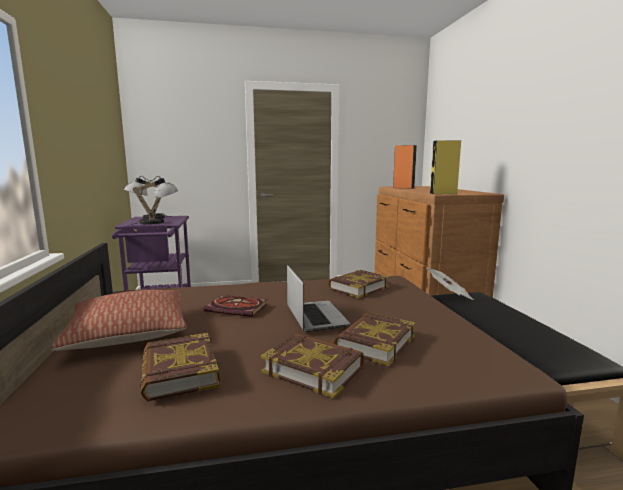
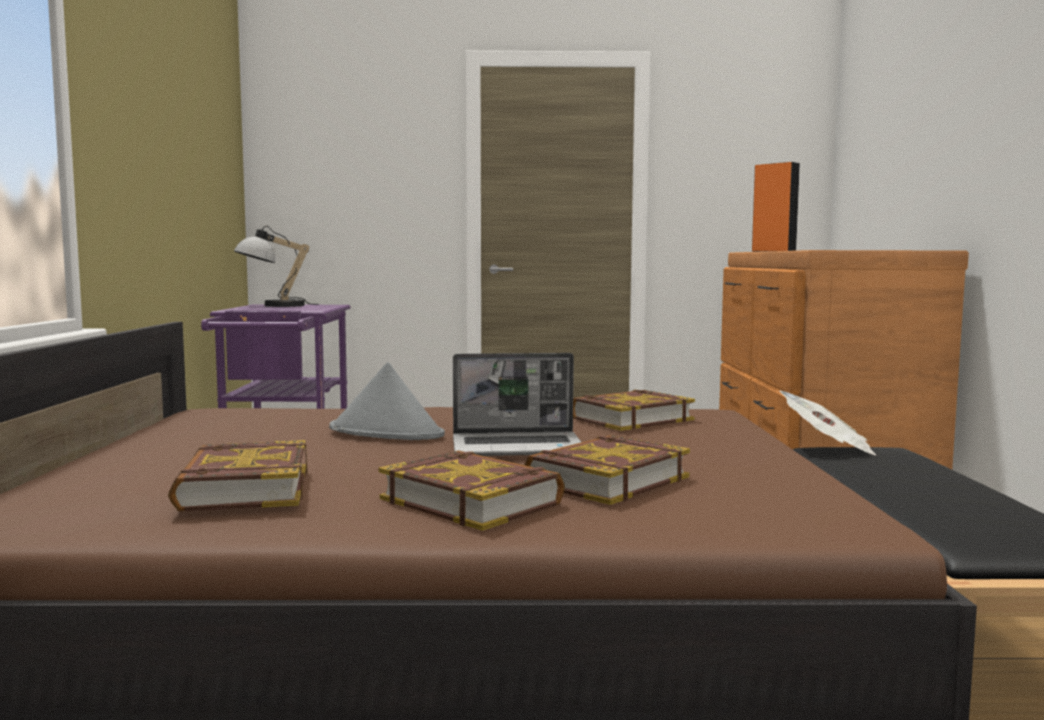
camera: 10 degrees right, 5 degrees down
pillow [51,290,187,351] -> none
table lamp [133,176,178,225] -> none
book [204,295,267,317] -> grey hat [329,362,445,440]
laptop [287,265,350,332] -> laptop turned 90 degrees clockwise [453,353,581,456]
yellow speaker [430,140,461,194] -> none

